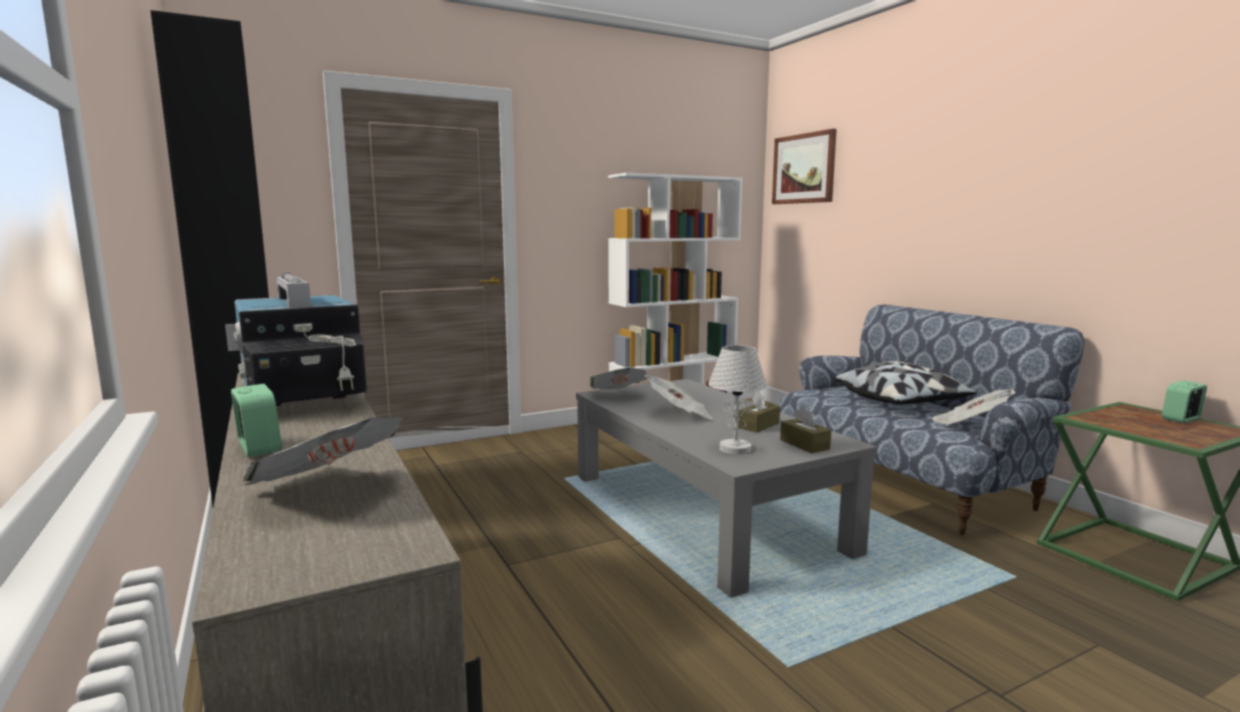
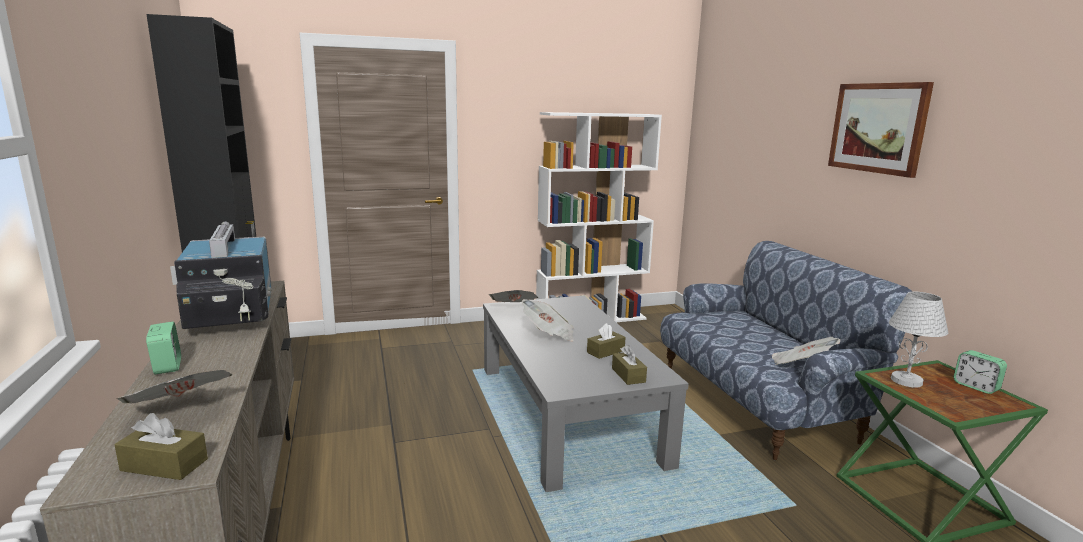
camera: 10 degrees right, 5 degrees up
white table lamp [708,345,767,454] -> white table lamp moved to [889,292,948,387]
picture [772,129,837,204] -> picture moved to [828,82,934,178]
pillow [834,361,977,404] -> none
alarm clock [1162,380,1207,423] -> alarm clock turned 105 degrees counterclockwise [954,350,1007,394]
none -> brown tissue box [114,413,208,480]

